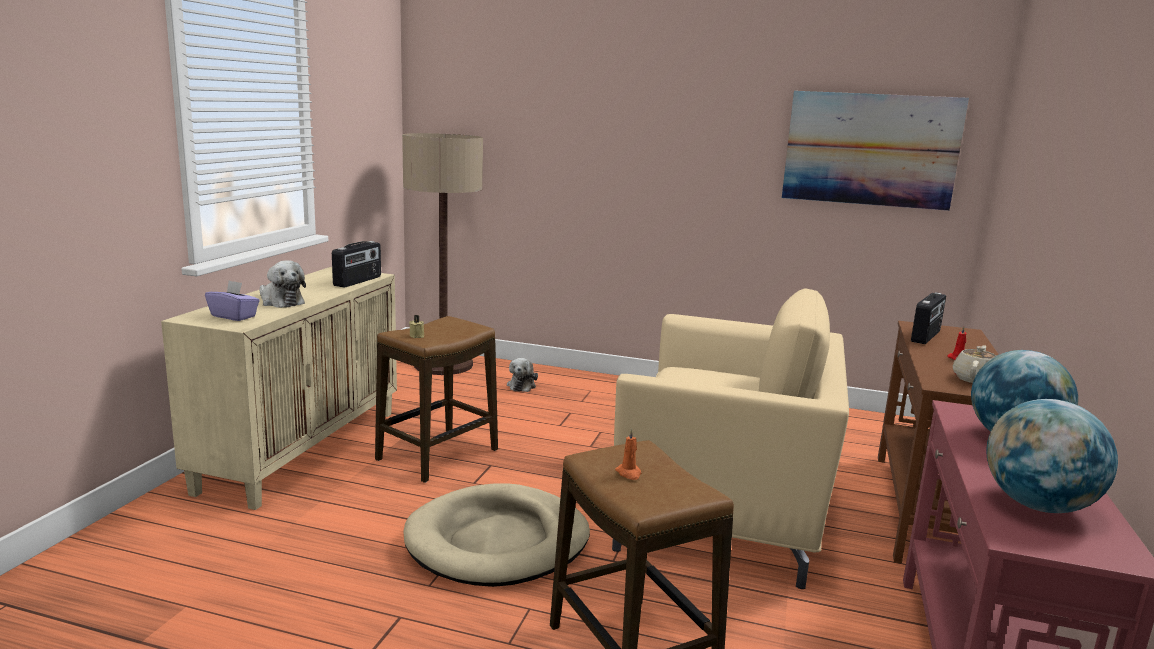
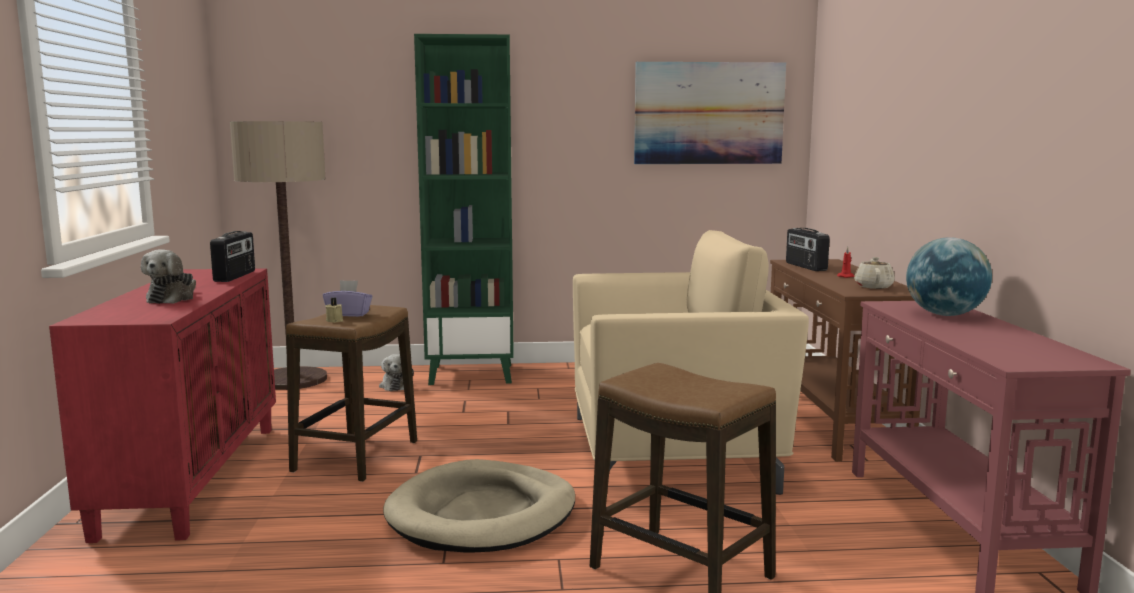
camera: 20 degrees left, 5 degrees down
beige cabinet [161,267,397,510] -> red cabinet [49,268,276,543]
purple tissue box [205,280,260,321] -> purple tissue box moved to [323,280,373,317]
plush toy [260,261,306,308] -> plush toy turned 75 degrees clockwise [141,249,196,304]
orange candle [615,428,641,480] -> none
radio [911,292,946,344] -> radio turned 150 degrees clockwise [786,228,830,271]
globe [986,399,1118,513] -> none
none -> green bookcase [414,34,514,385]

